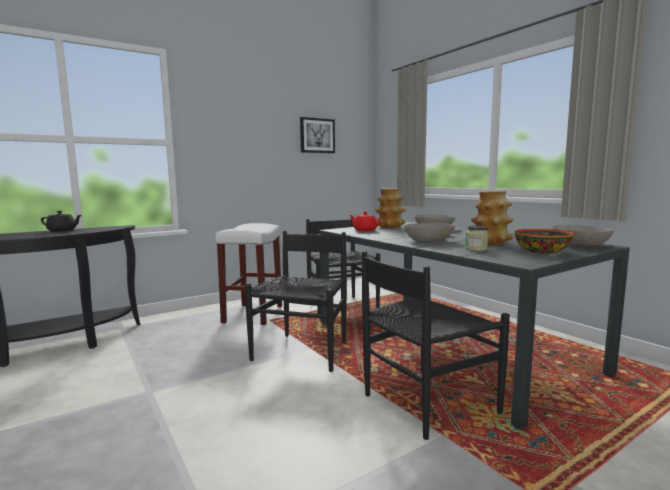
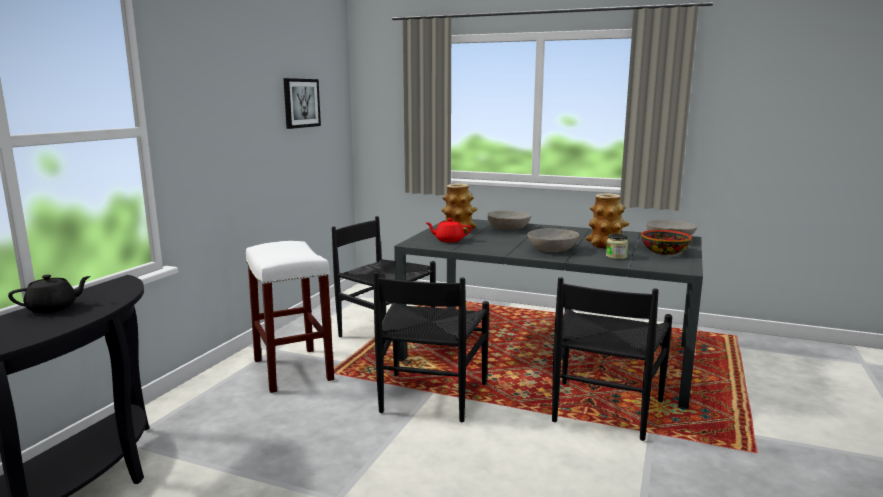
camera: 35 degrees left, 5 degrees up
black chair [245,230,347,372] -> black chair turned 150 degrees counterclockwise [374,272,489,422]

